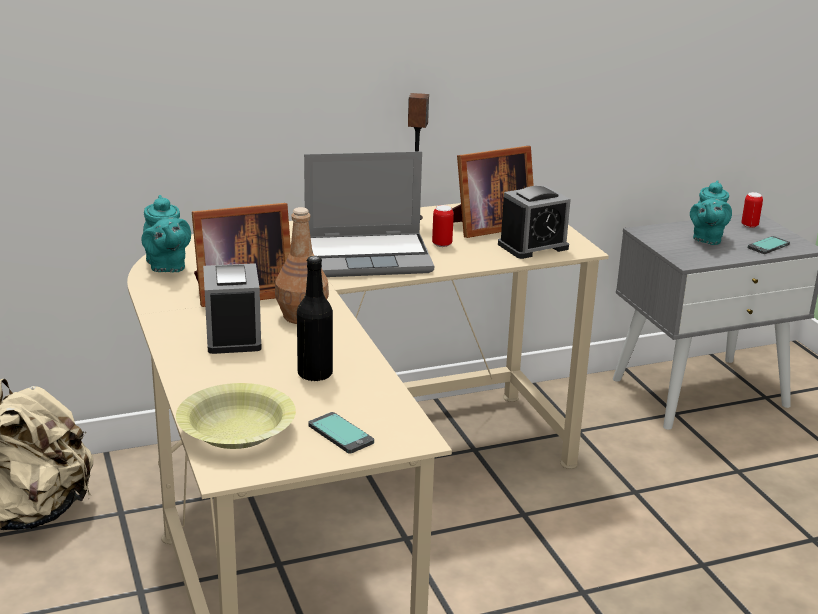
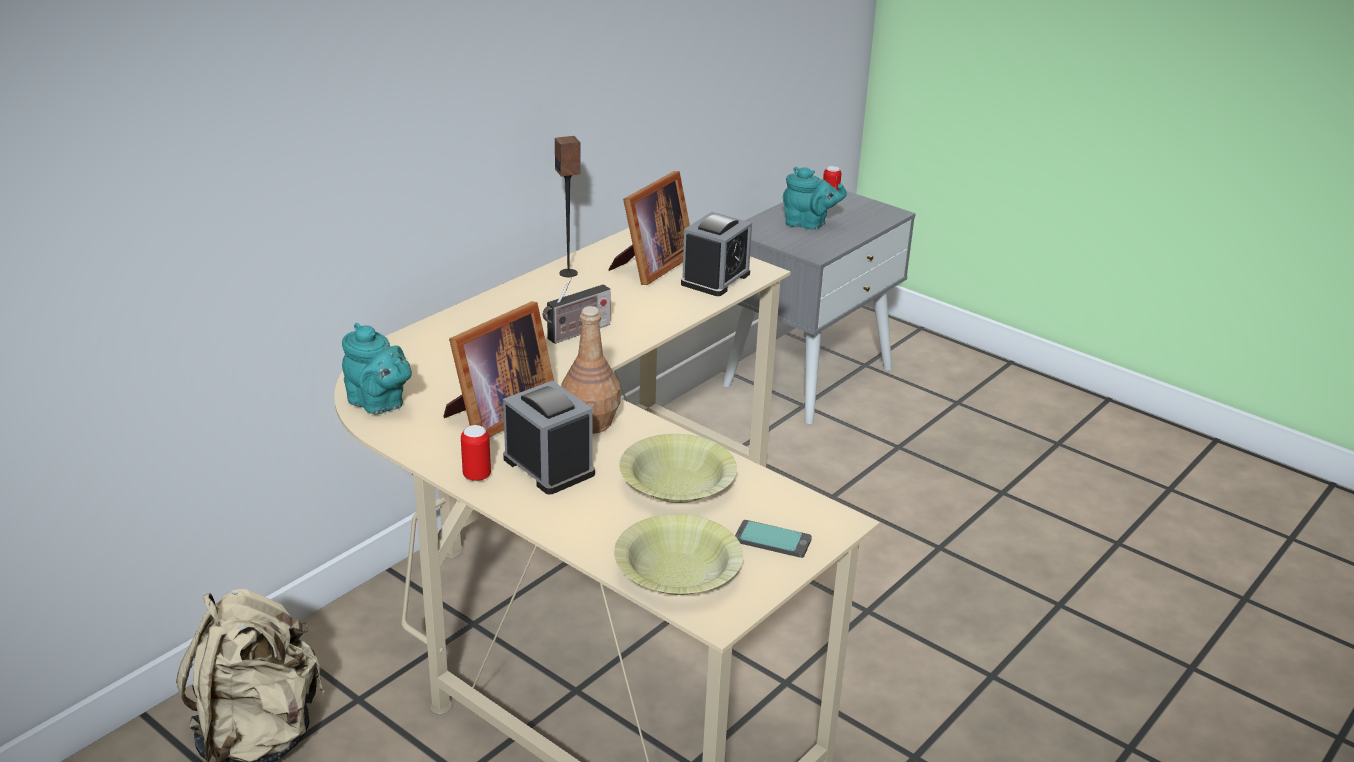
camera: 30 degrees left, 5 degrees up
black bottle [297,256,333,382] -> yellow bowl [619,434,737,503]
laptop [304,151,434,277] -> radio [543,277,611,344]
can [432,205,454,247] -> can moved to [461,425,491,481]
turquoise teapot [690,180,732,245] -> turquoise teapot turned 60 degrees counterclockwise [783,167,847,230]
phone [748,236,790,254] -> none

